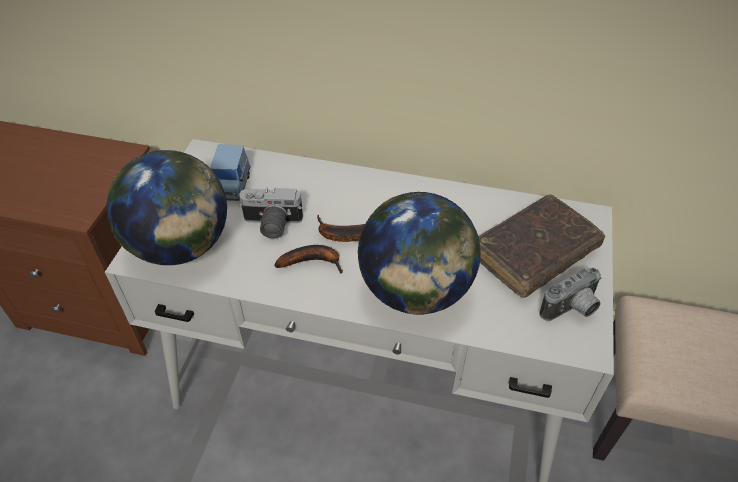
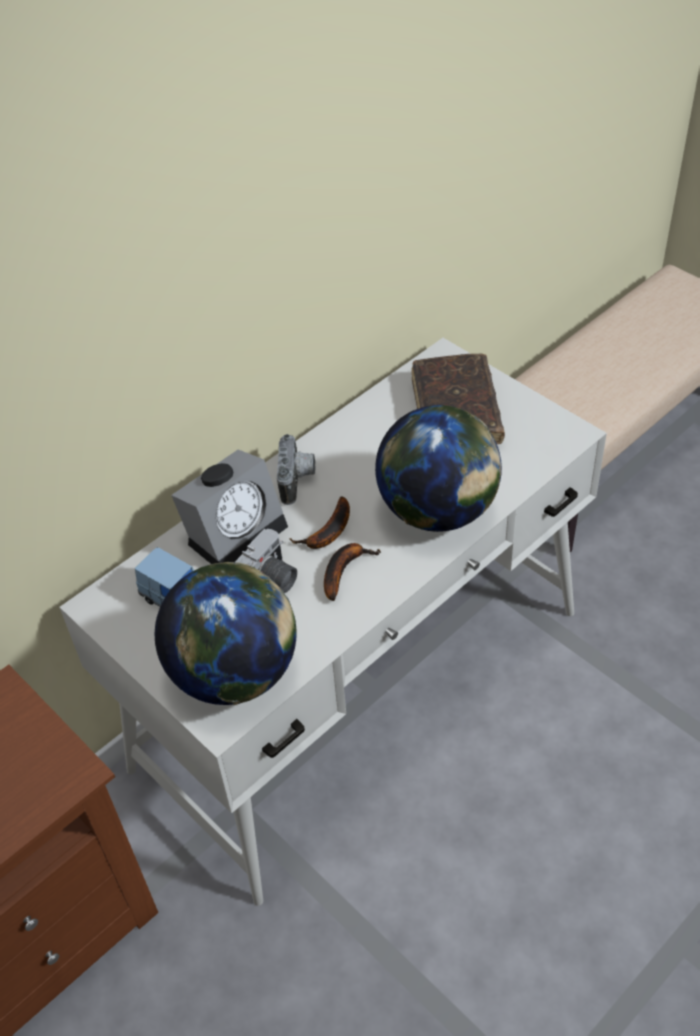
camera: 55 degrees left, 0 degrees up
camera [539,268,601,321] -> camera moved to [277,434,315,505]
none -> alarm clock [171,450,288,564]

